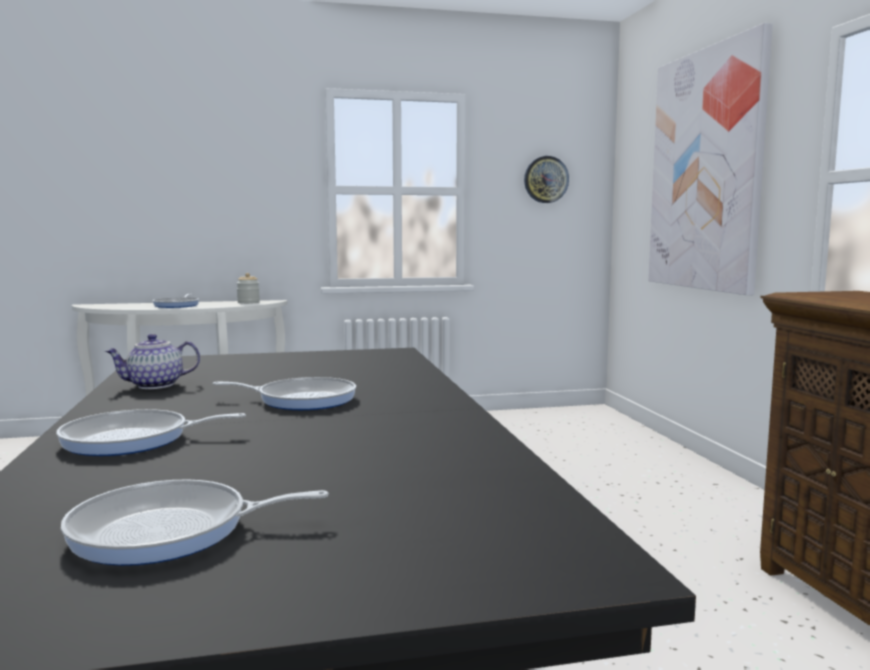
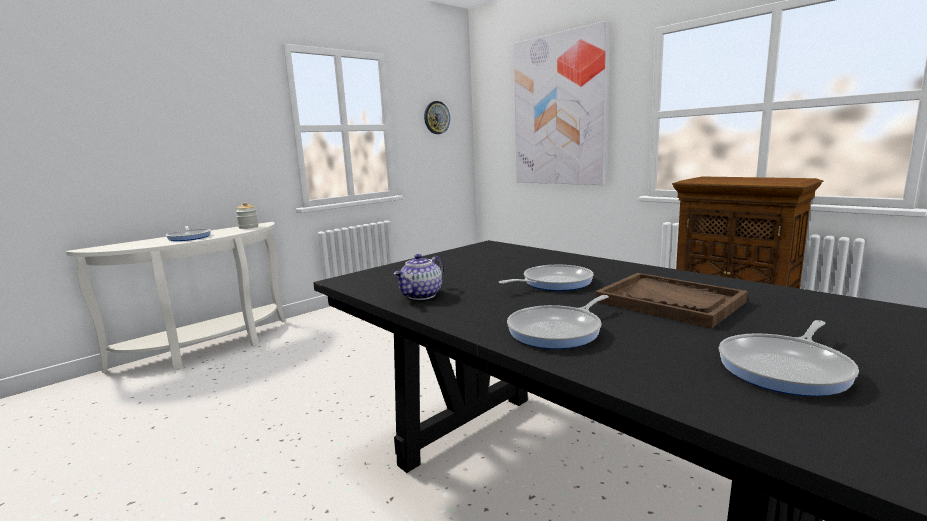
camera: 30 degrees left, 5 degrees up
none -> brown tray [595,273,748,329]

